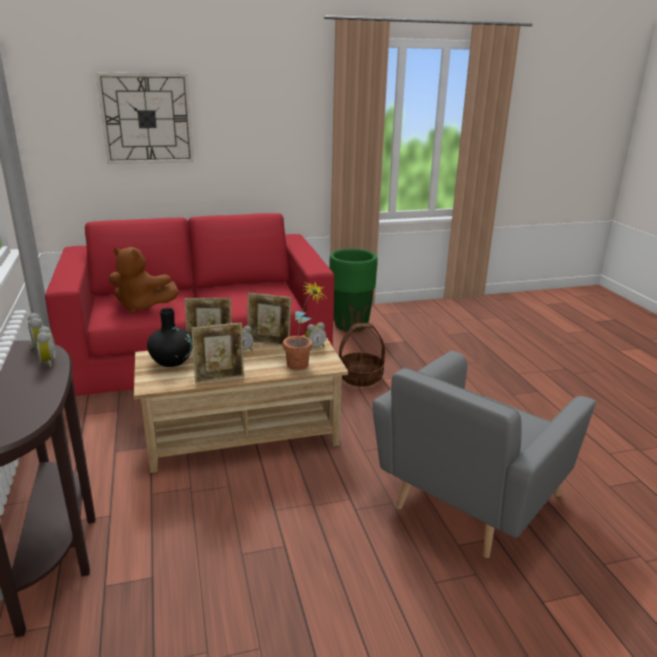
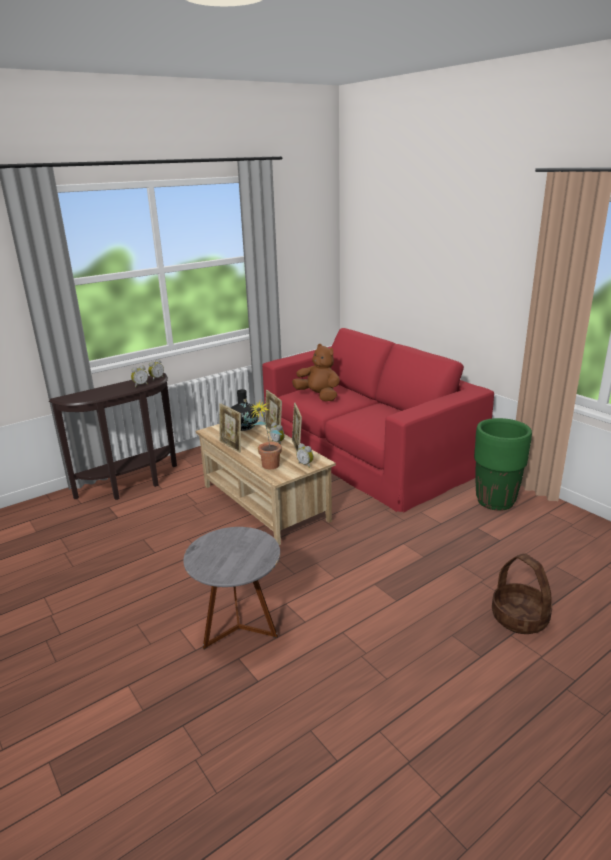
camera: 70 degrees right, 0 degrees up
wall clock [96,73,194,164] -> none
brown plush toy [109,247,179,314] -> brown plush toy turned 135 degrees clockwise [292,344,340,401]
basket [339,323,385,387] -> basket moved to [492,553,552,634]
grey armchair [372,351,596,558] -> grey side table [183,527,280,649]

